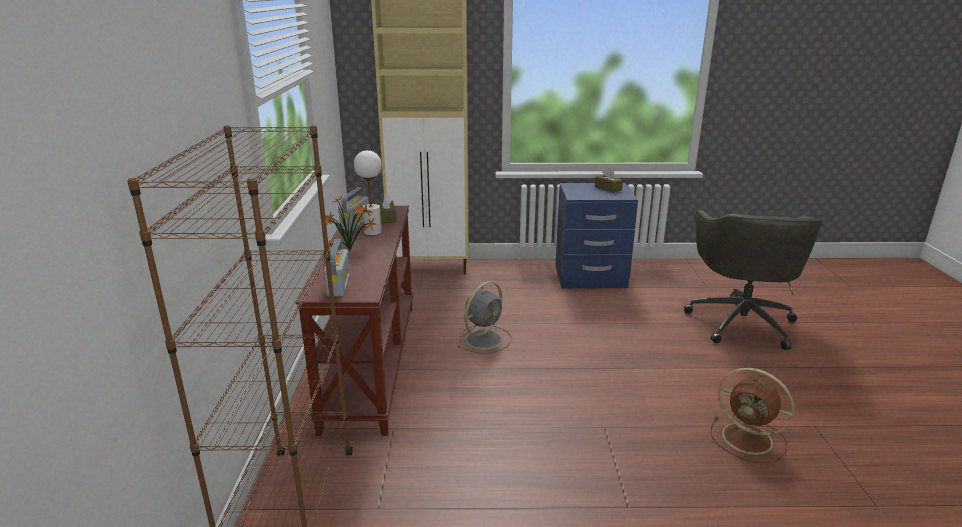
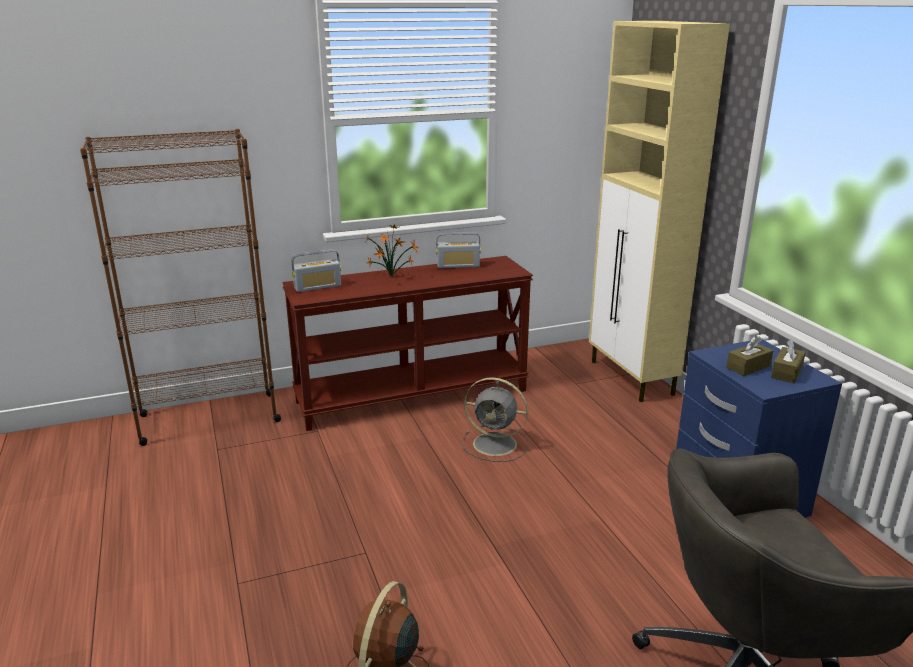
camera: 70 degrees right, 0 degrees up
white table lamp [354,150,382,235] -> none
brown tissue box [377,194,396,224] -> brown tissue box moved to [726,335,773,376]

